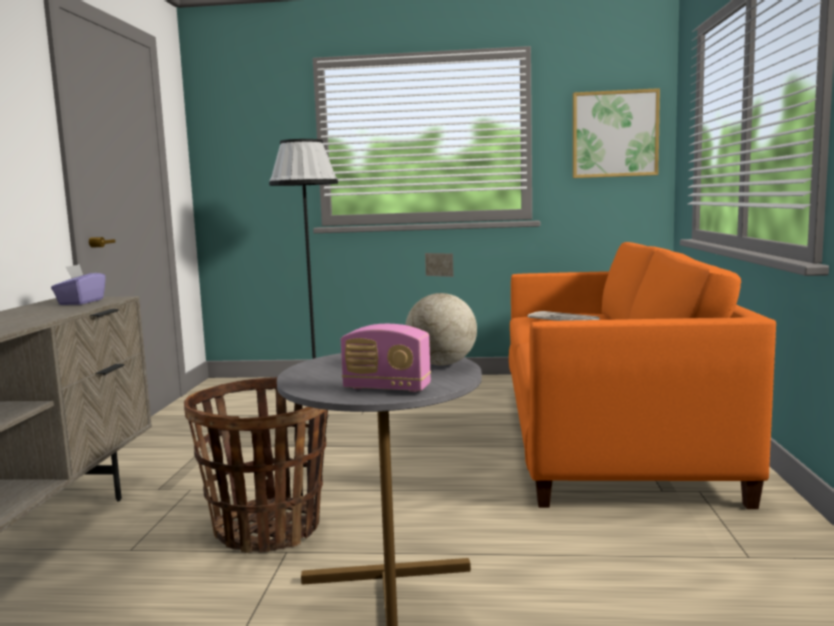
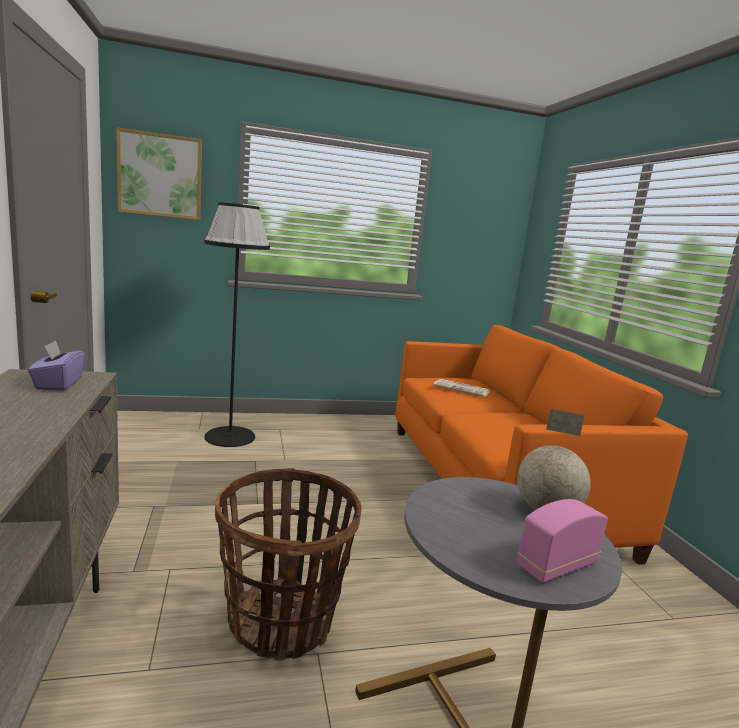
camera: 20 degrees left, 5 degrees up
radio [341,324,431,392] -> radio turned 150 degrees clockwise [517,499,608,583]
picture [573,88,660,178] -> picture moved to [116,127,202,220]

